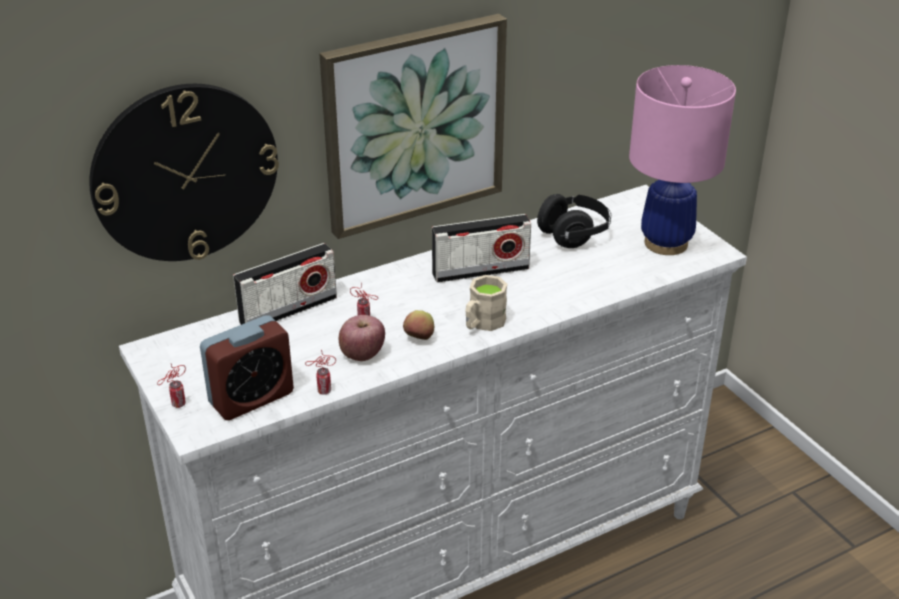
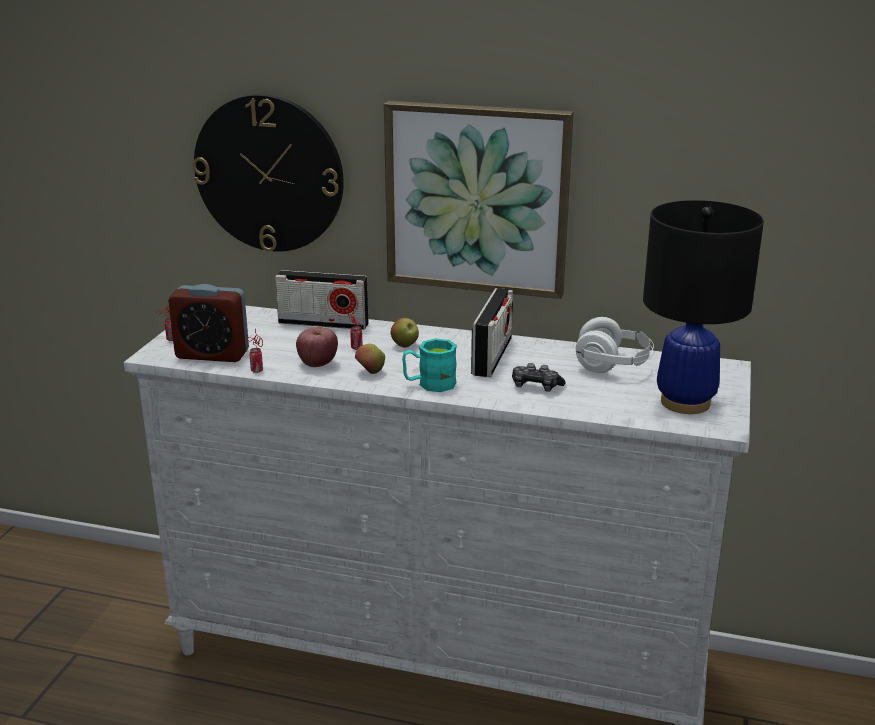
camera: 45 degrees right, 10 degrees down
radio [432,214,531,283] -> radio turned 105 degrees counterclockwise [471,288,513,377]
beige mug [465,275,507,331] -> turquoise mug [402,338,457,392]
black headphones [537,194,611,248] -> white headphones [576,317,654,373]
pink table lamp [629,65,736,255] -> black table lamp [643,200,764,414]
none -> apple [391,318,419,347]
none -> game controller [512,363,566,392]

